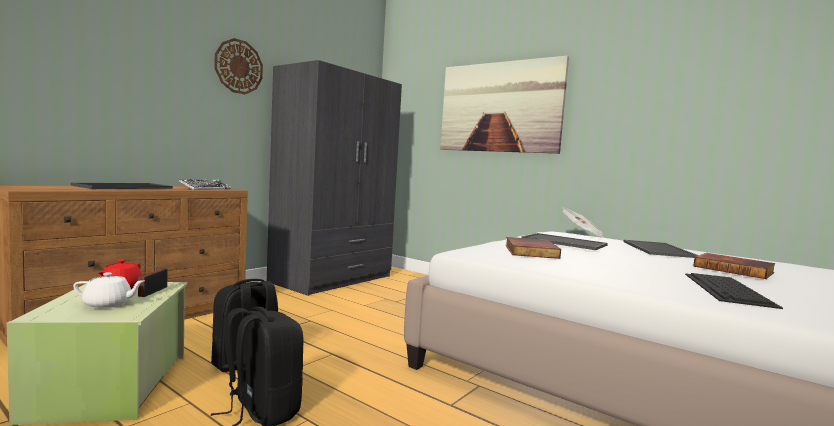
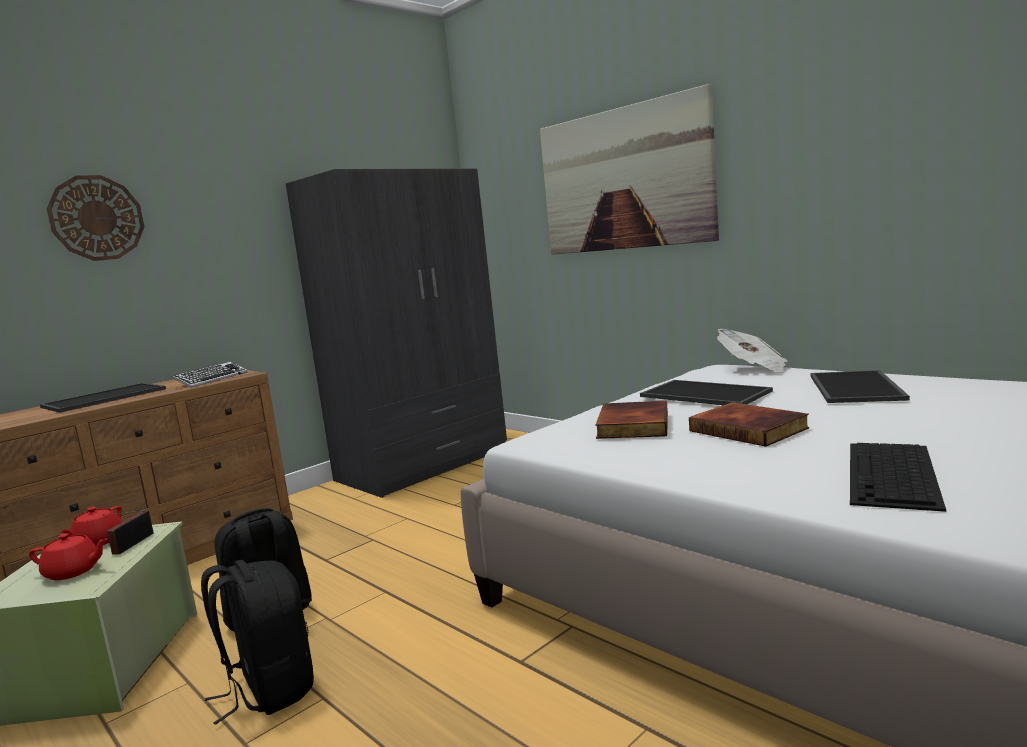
camera: 10 degrees right, 5 degrees up
white teapot [73,272,144,308] -> red teapot [29,533,108,580]
wall clock [214,38,263,94] -> wall clock moved to [47,175,145,261]
book [693,253,776,279] -> book moved to [689,402,809,447]

